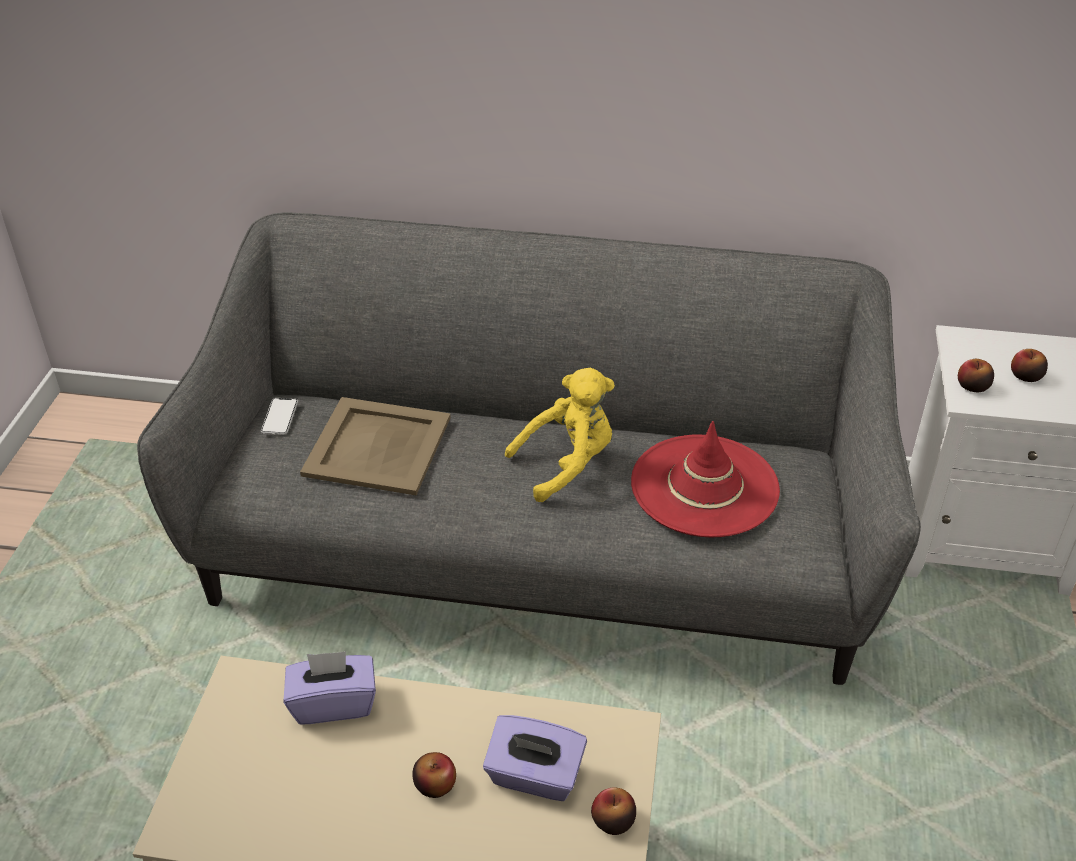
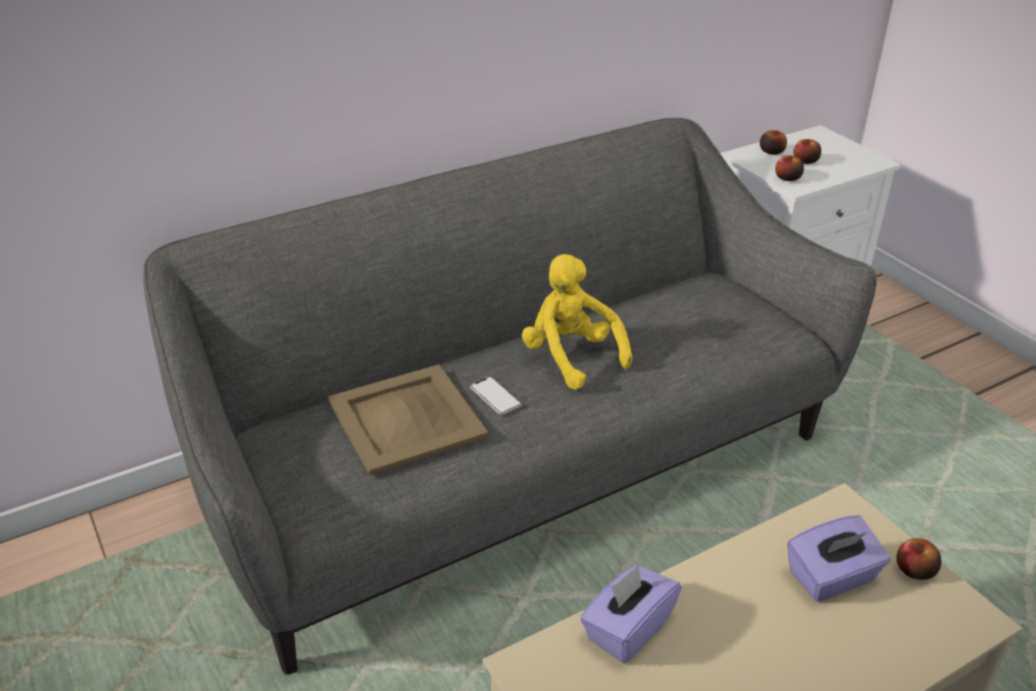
camera: 40 degrees left, 5 degrees down
phone [261,398,298,435] -> phone moved to [470,376,522,415]
apple [412,752,456,798] -> apple moved to [760,130,787,155]
yellow plush toy [505,368,615,502] -> yellow plush toy turned 60 degrees counterclockwise [522,254,632,390]
red hat [631,421,780,538] -> none

